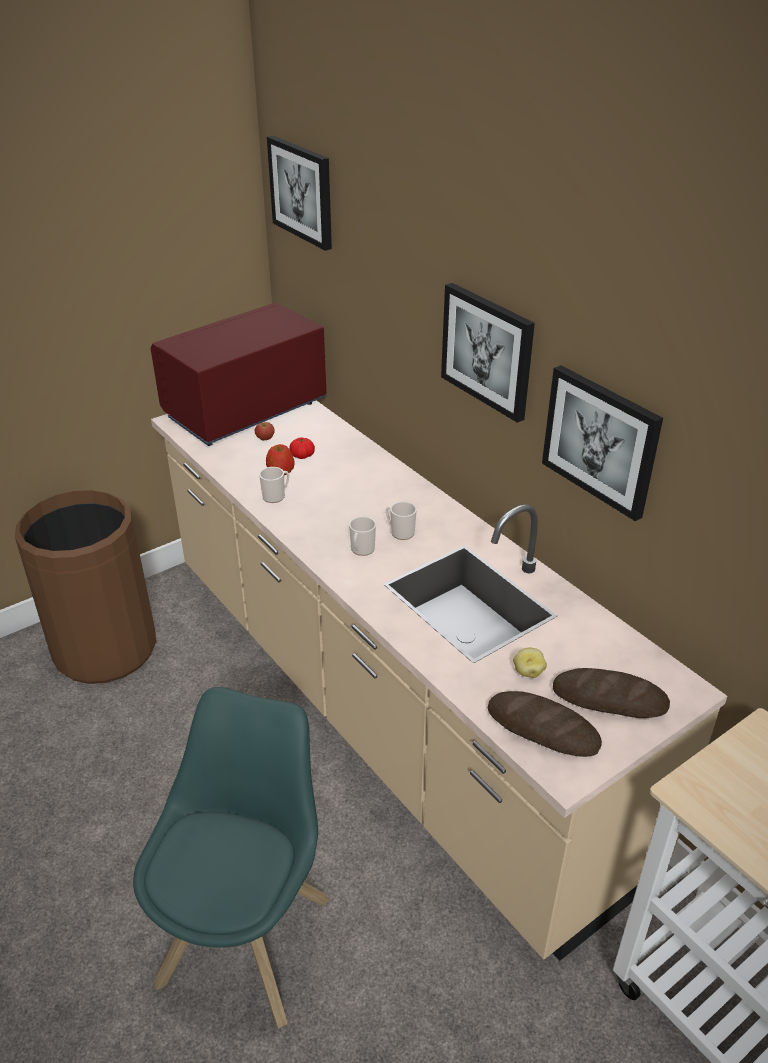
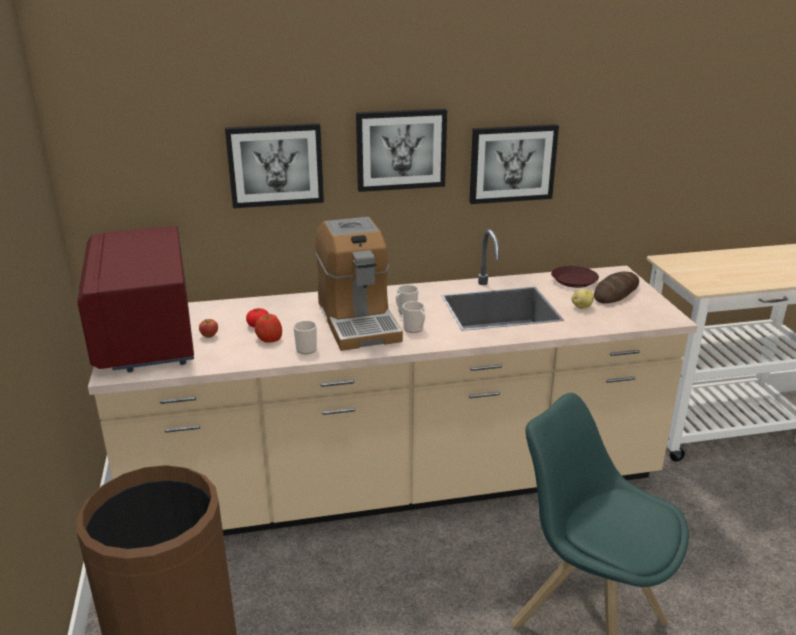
camera: 65 degrees left, 10 degrees down
picture [267,136,332,251] -> picture moved to [225,123,324,208]
bread [487,691,602,757] -> none
none -> coffee machine [315,217,403,351]
none -> brown plate [551,266,599,288]

